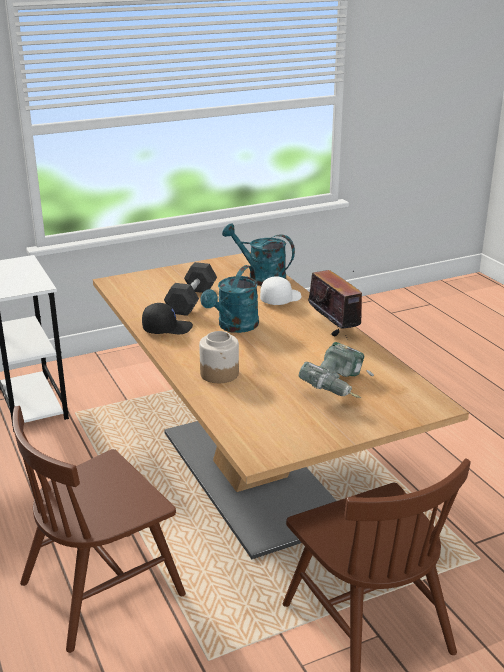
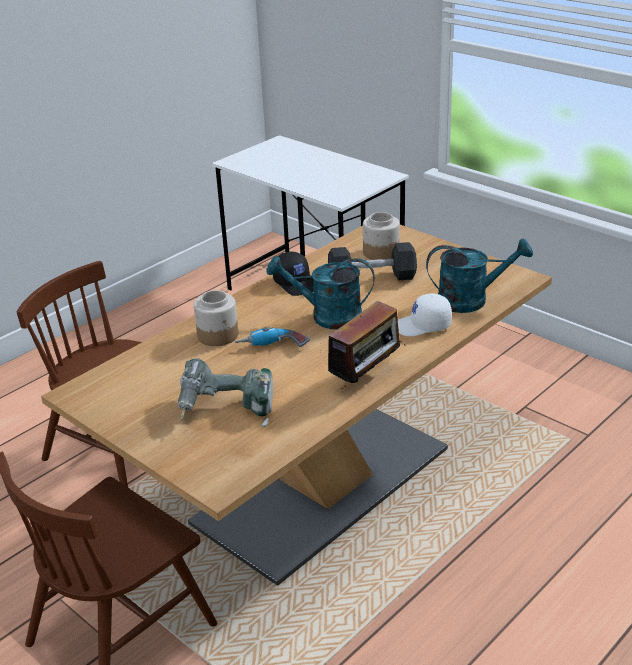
camera: 70 degrees right, 5 degrees up
turquoise watering can [222,223,295,286] -> turquoise watering can turned 75 degrees clockwise [426,238,533,313]
white cap [260,276,301,305] -> white cap turned 150 degrees clockwise [398,293,452,336]
none -> power drill [235,327,310,347]
none -> jar [363,212,400,260]

